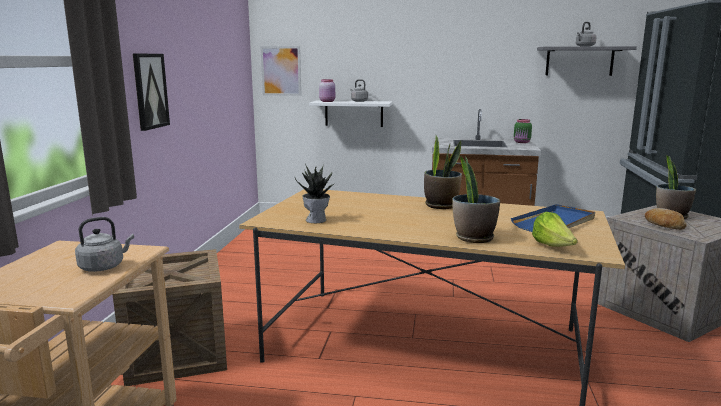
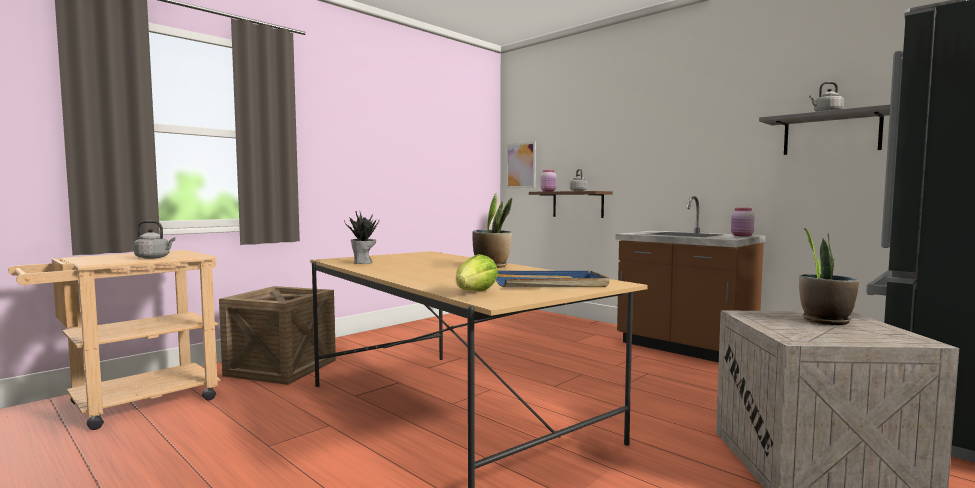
camera: 35 degrees right, 10 degrees down
picture [133,53,170,131] -> none
white shelf [309,100,393,127] -> brown shelf [529,191,613,218]
potted plant [452,156,500,243] -> none
green jar [514,119,532,143] -> pink jar [731,208,755,236]
bread [645,208,687,230] -> none

